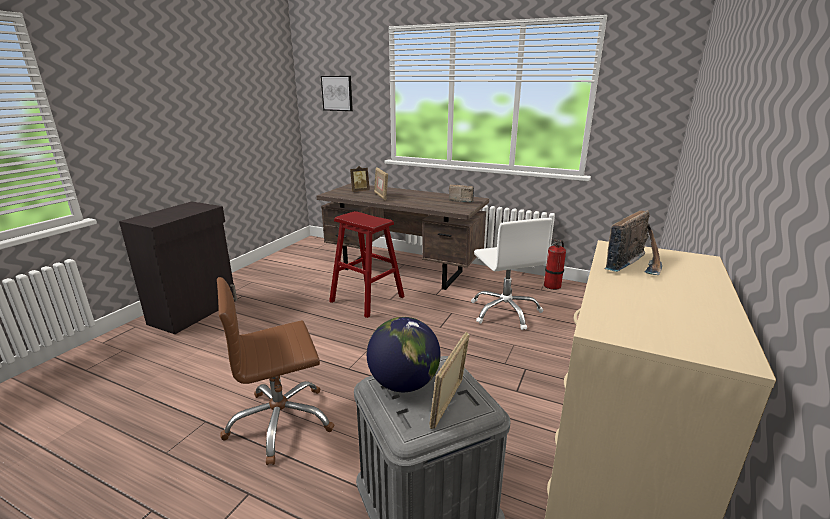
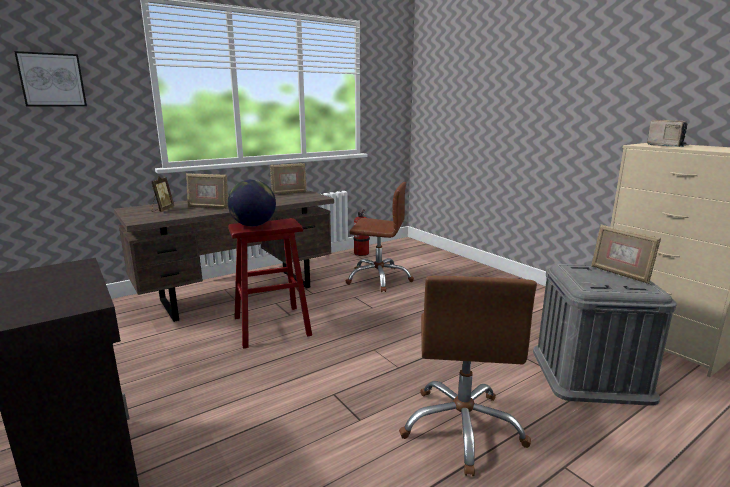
camera: 60 degrees left, 5 degrees down
globe [367,317,441,392] -> globe moved to [228,179,276,226]
radio [449,184,474,202] -> picture frame [270,163,307,195]
white office chair [471,218,552,330] -> brown office chair [345,182,414,292]

